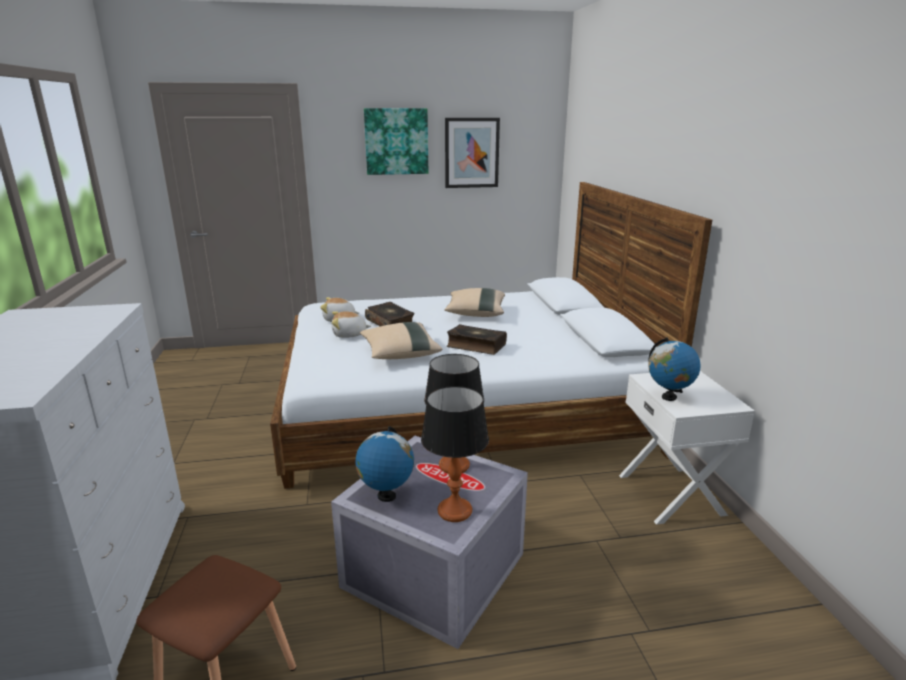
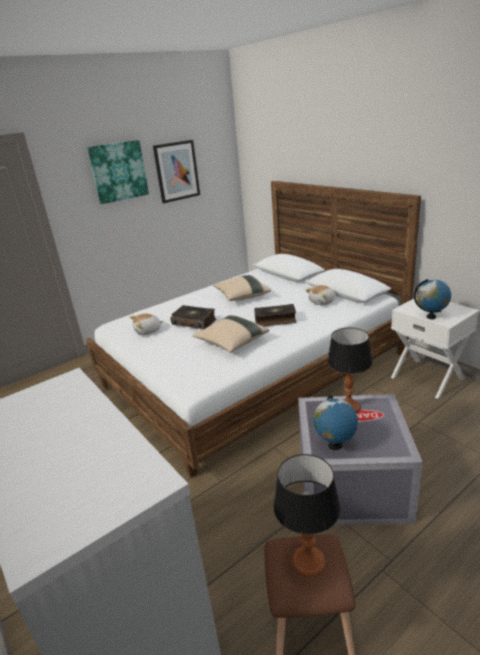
camera: 25 degrees left, 5 degrees up
plush toy [332,311,371,338] -> plush toy moved to [305,285,336,305]
table lamp [421,386,489,522] -> table lamp moved to [274,454,340,577]

